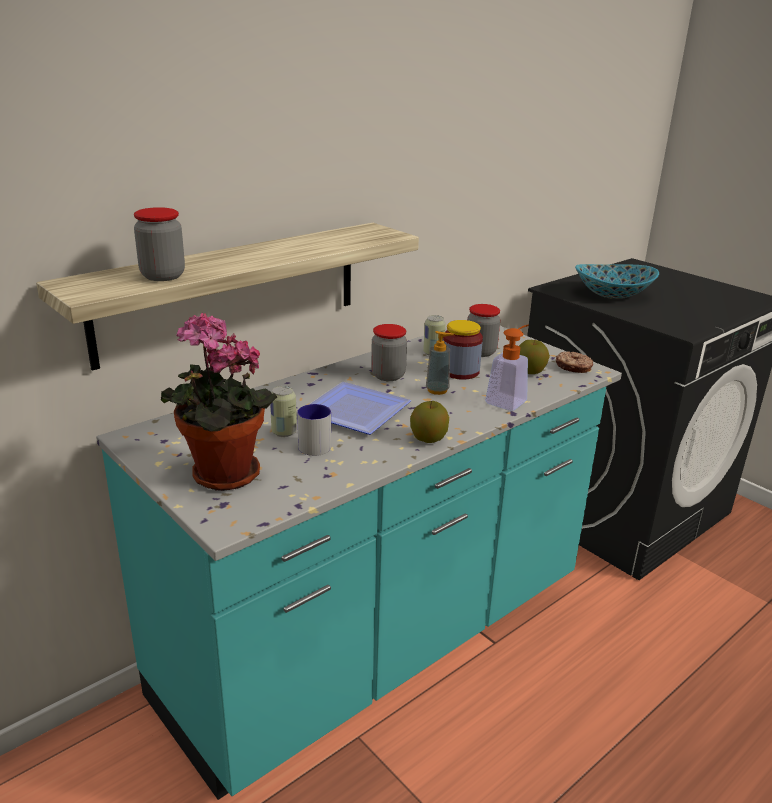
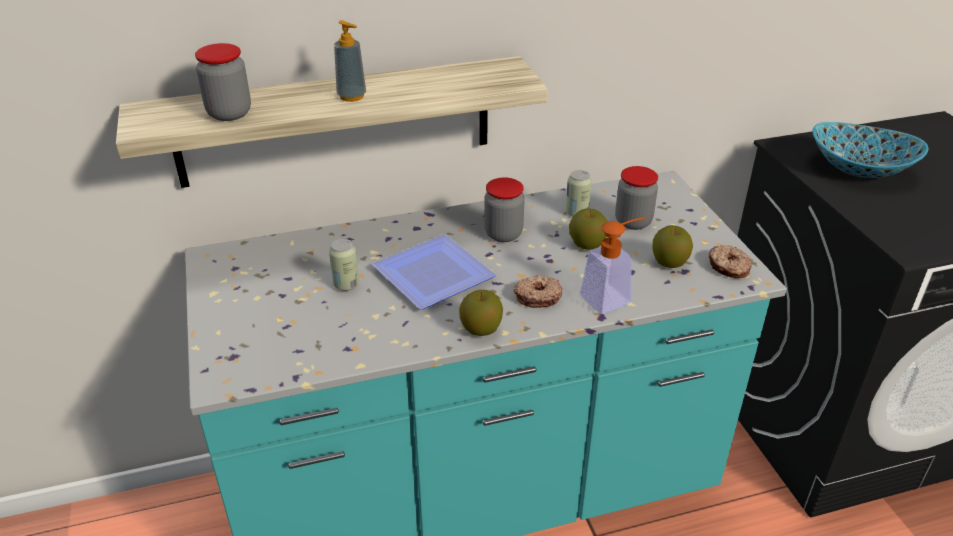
camera: 25 degrees right, 10 degrees up
potted plant [161,313,277,491] -> none
mug [297,404,331,456] -> none
soap dispenser [426,331,454,395] -> soap dispenser moved to [334,20,366,102]
jar [443,320,483,379] -> apple [569,209,607,250]
none -> donut [514,275,562,308]

